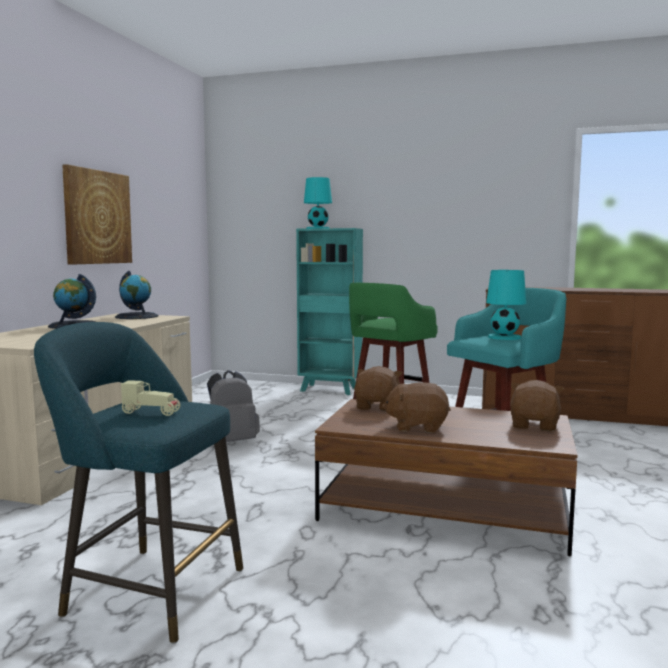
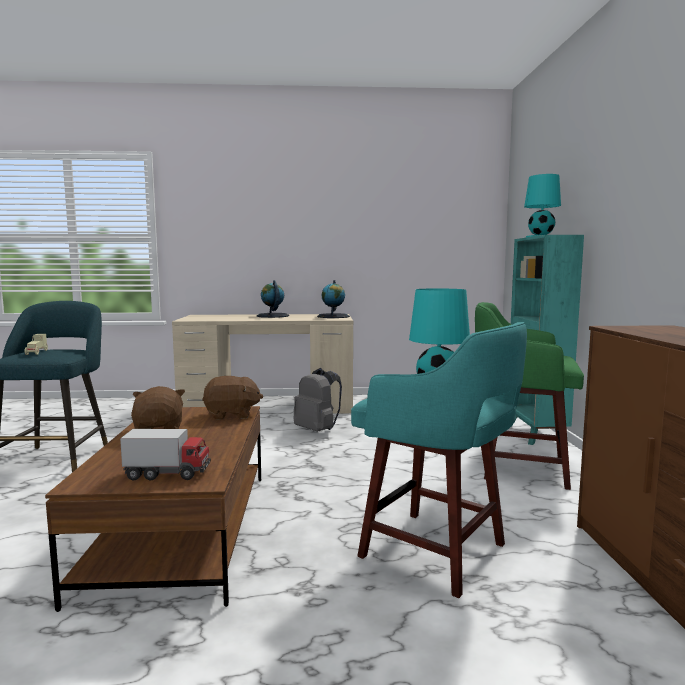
camera: 70 degrees right, 0 degrees up
picture [62,164,132,265] -> none
brown plush toy [510,380,564,431] -> toy truck [120,429,211,480]

